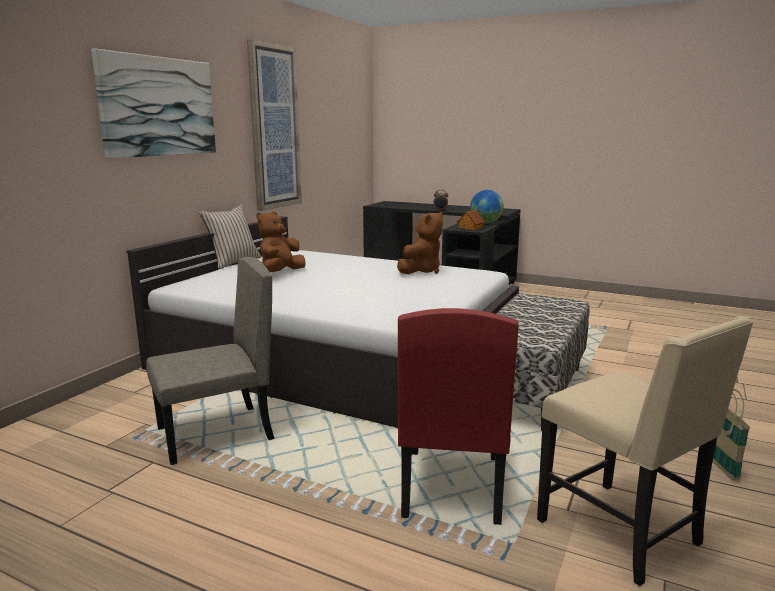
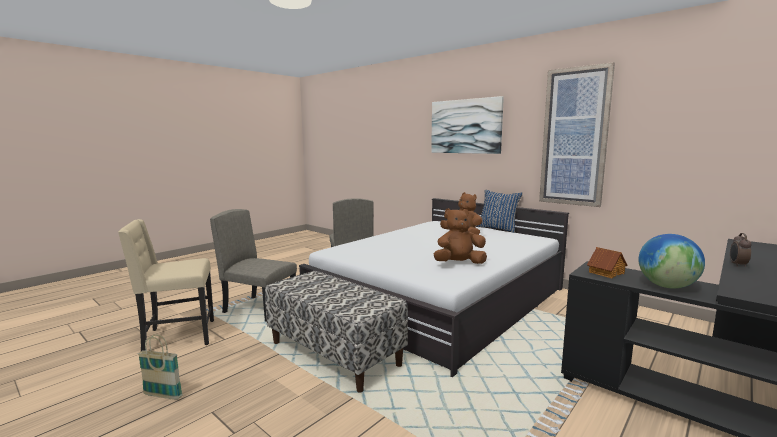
camera: 105 degrees right, 5 degrees down
beige pillow [199,204,261,269] -> blue pillow [477,190,523,233]
brown plush toy [397,212,443,274] -> brown plush toy turned 120 degrees clockwise [434,208,487,264]
red chair [398,308,519,525] -> beige chair [210,209,297,322]

